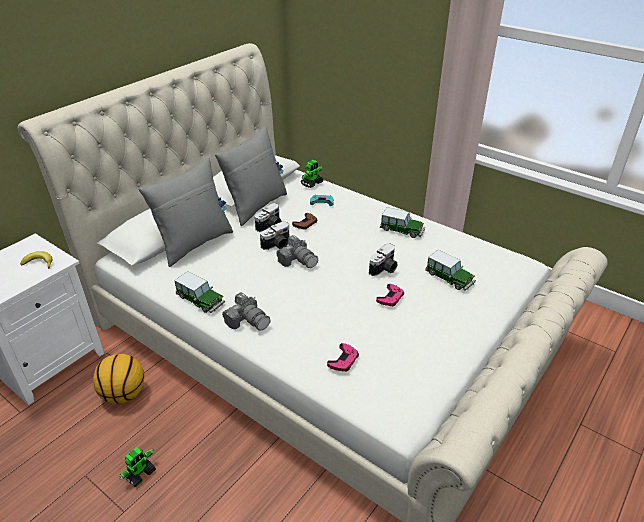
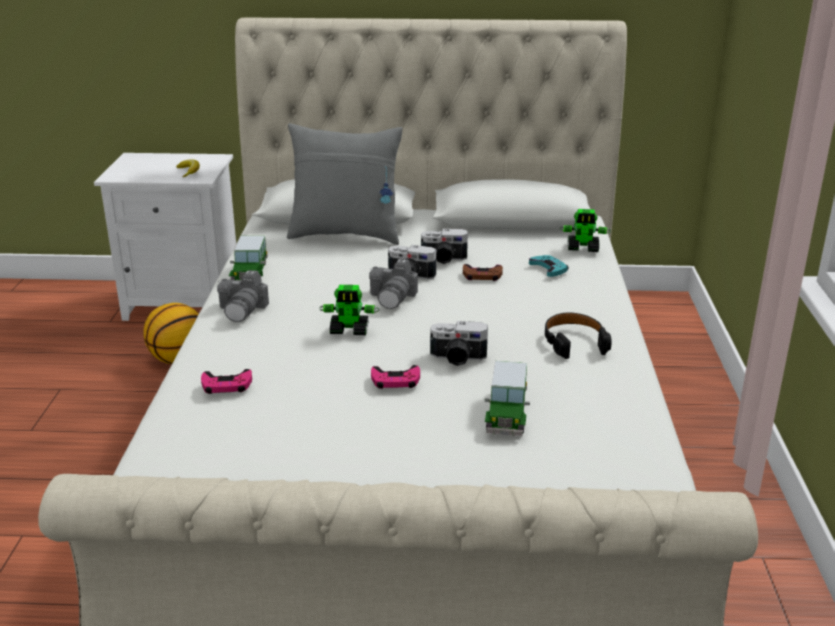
camera: 55 degrees right, 10 degrees down
toy robot [119,447,156,487] -> toy robot moved to [319,285,379,335]
grey pillow [215,126,287,226] -> none
toy car [380,207,425,238] -> black headphones [545,313,612,359]

